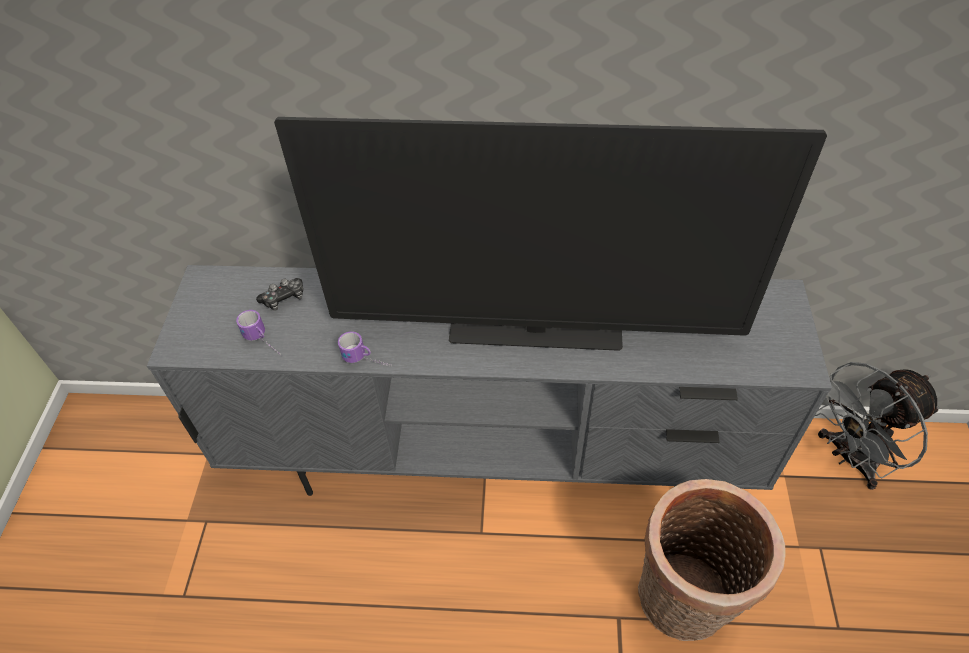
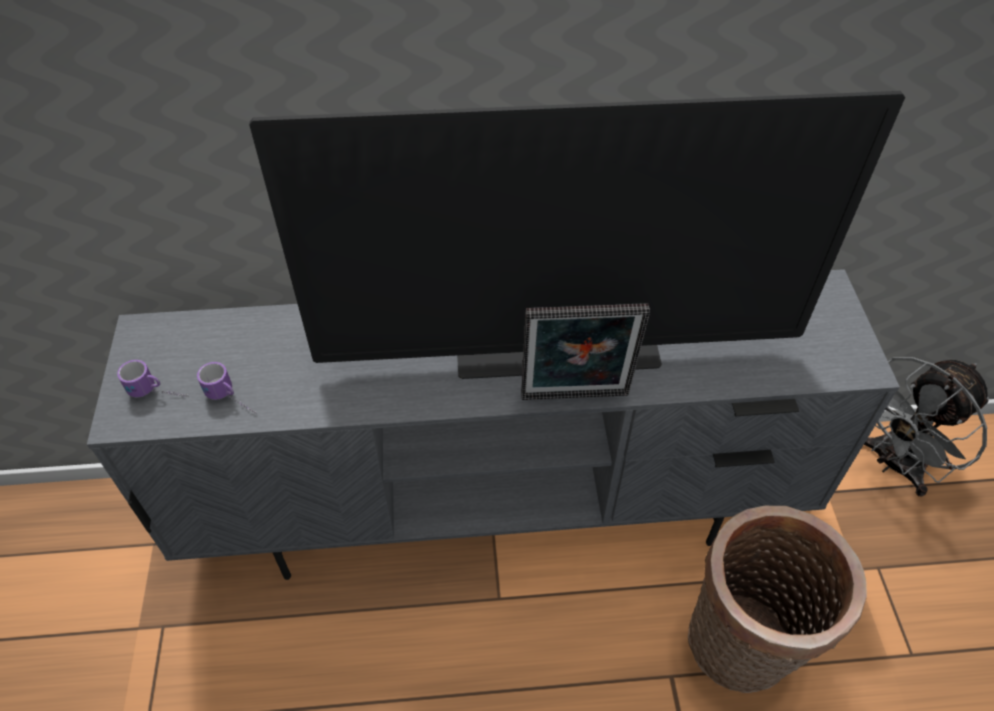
camera: 10 degrees left, 0 degrees up
game controller [256,278,303,311] -> none
mug [338,331,392,367] -> mug moved to [117,360,189,397]
none -> picture frame [521,303,650,400]

